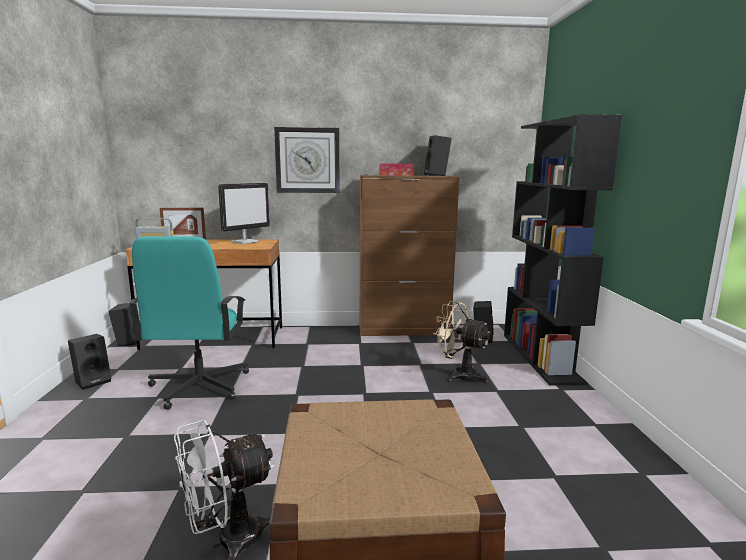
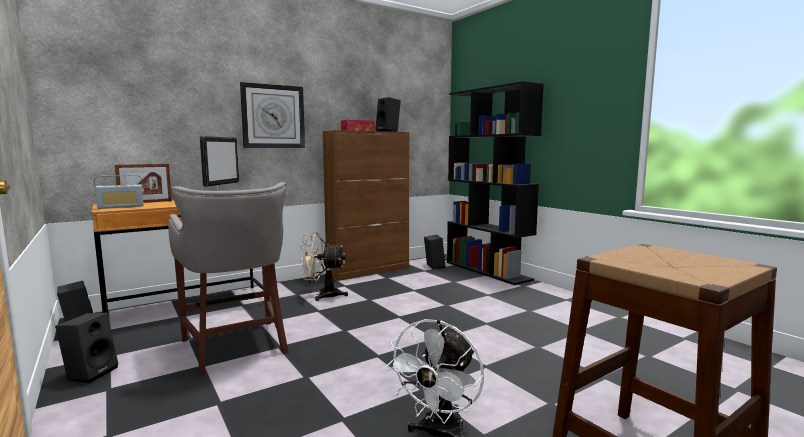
camera: 30 degrees left, 5 degrees down
turquoise office chair [128,236,249,410] -> grey stool [168,182,289,374]
beige fan [433,301,490,383] -> beige fan moved to [300,232,348,301]

